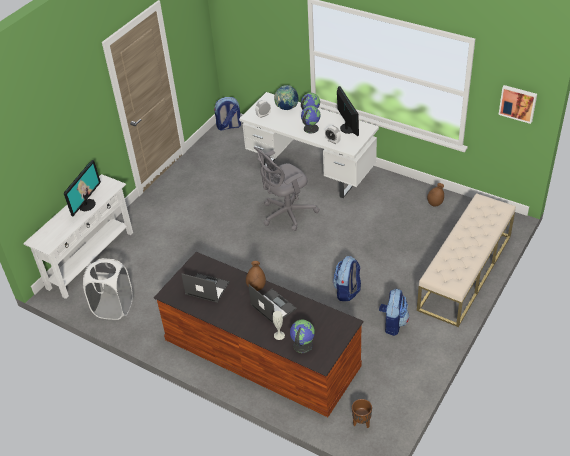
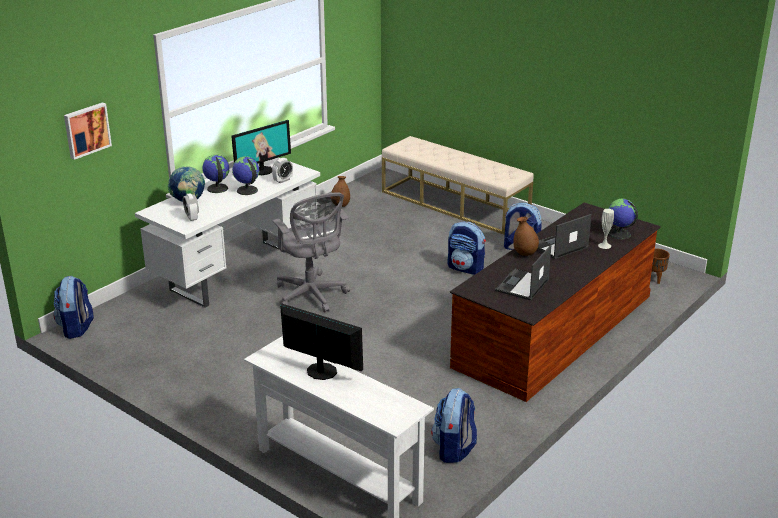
camera: 85 degrees left, 15 degrees down
white laundry basket [83,258,133,320] -> backpack [431,388,477,463]
monitor [337,86,359,136] -> monitor turned 150 degrees clockwise [231,120,291,175]
picture [498,85,537,124] -> picture moved to [64,102,112,160]

